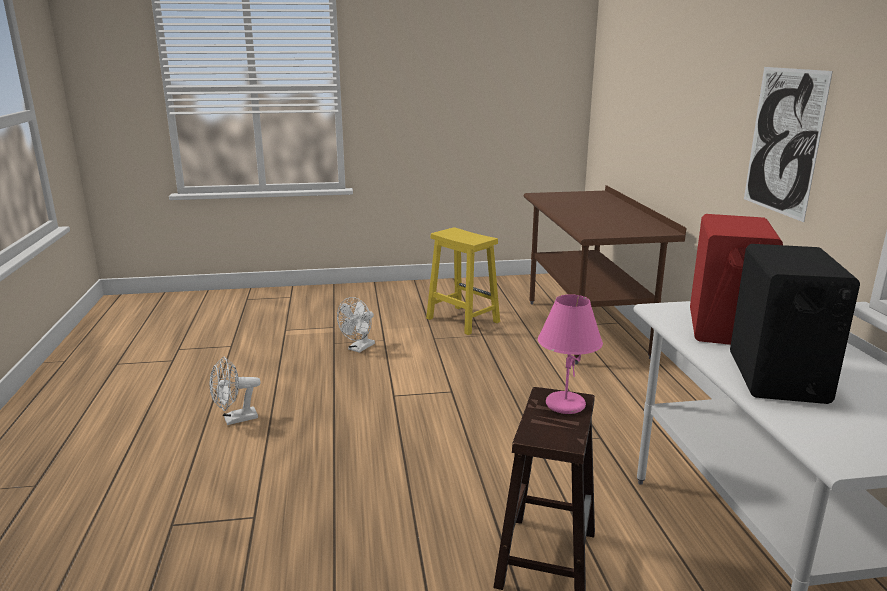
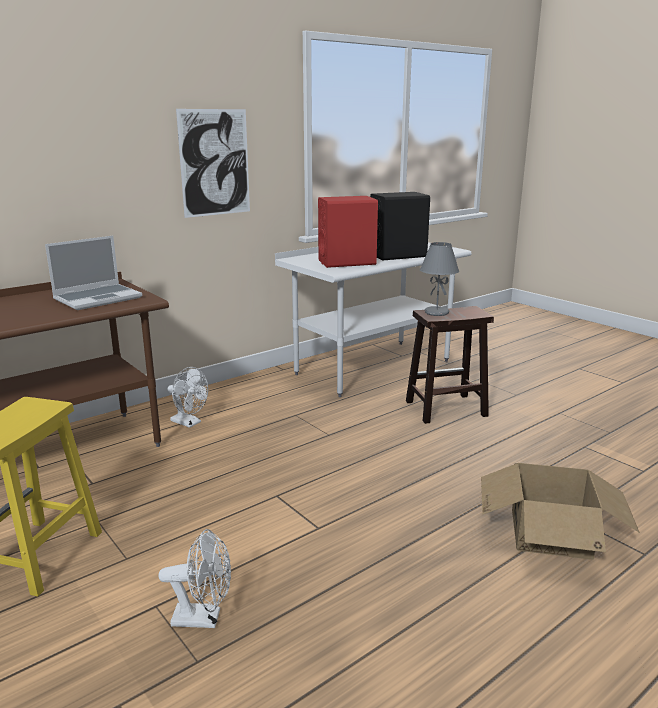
camera: 120 degrees left, 0 degrees up
white fan [210,357,261,425] -> white fan moved to [168,367,208,428]
pink table lamp [538,294,603,414] -> grey table lamp [420,242,459,316]
none -> laptop [45,236,142,310]
none -> cardboard box [481,463,640,560]

